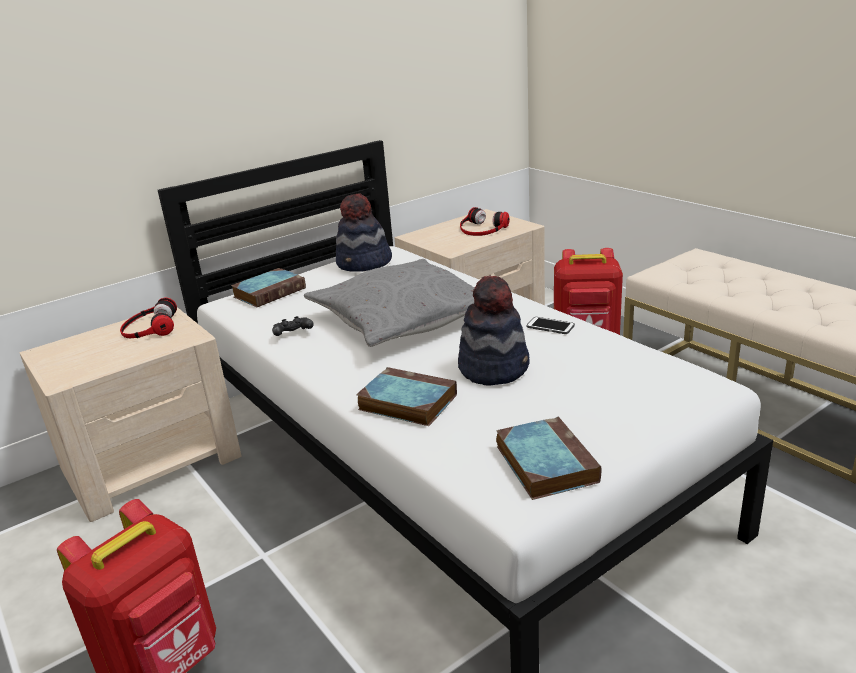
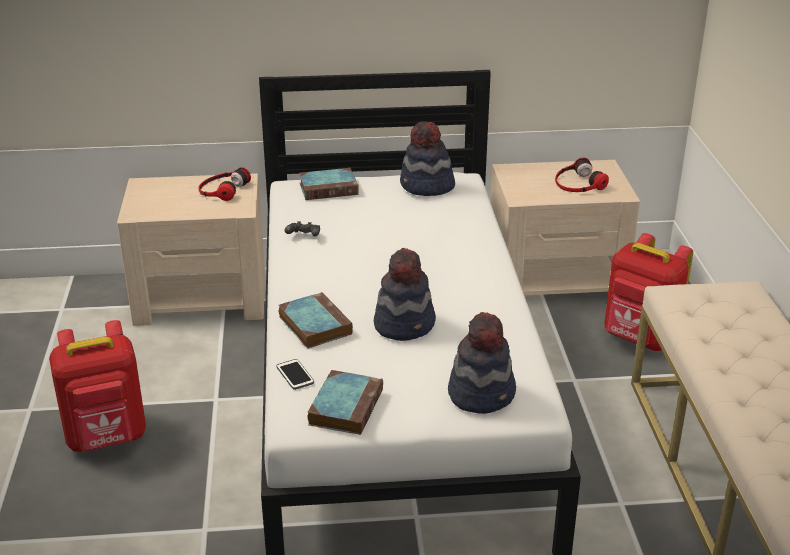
camera: 30 degrees right, 5 degrees up
grey pillow [304,259,475,347] -> none
phone [527,317,575,334] -> phone moved to [276,359,314,390]
none -> hat [448,312,516,414]

